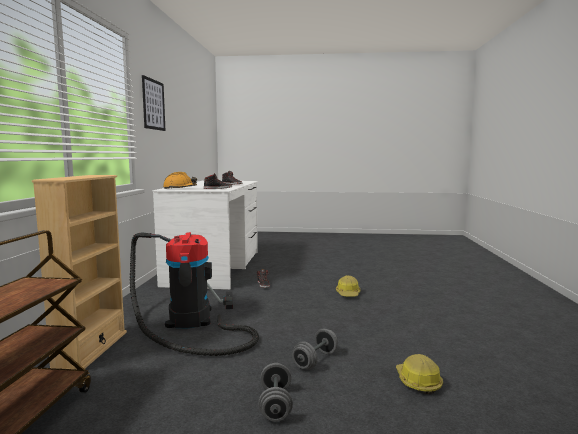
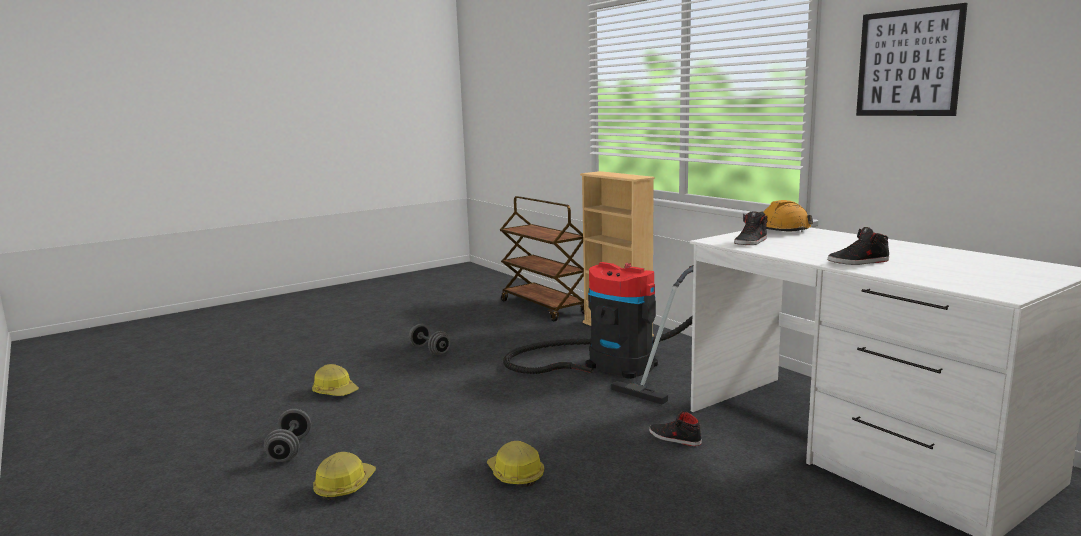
camera: 140 degrees right, 5 degrees up
grey dumbbell [292,329,338,369] -> grey dumbbell moved to [264,409,311,462]
none -> hard hat [313,452,376,500]

